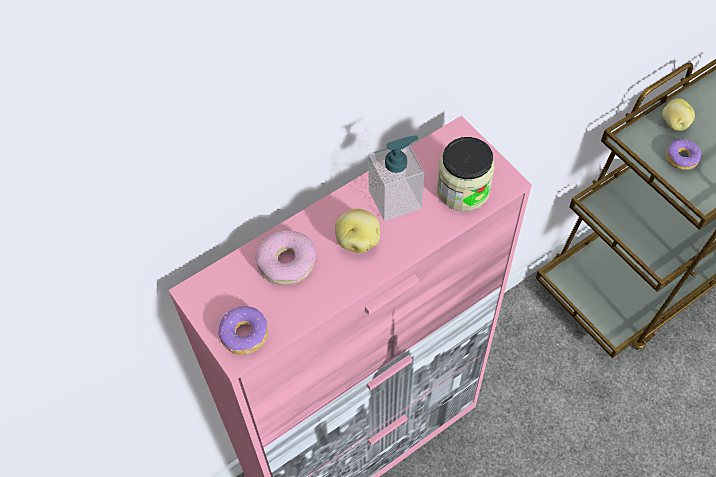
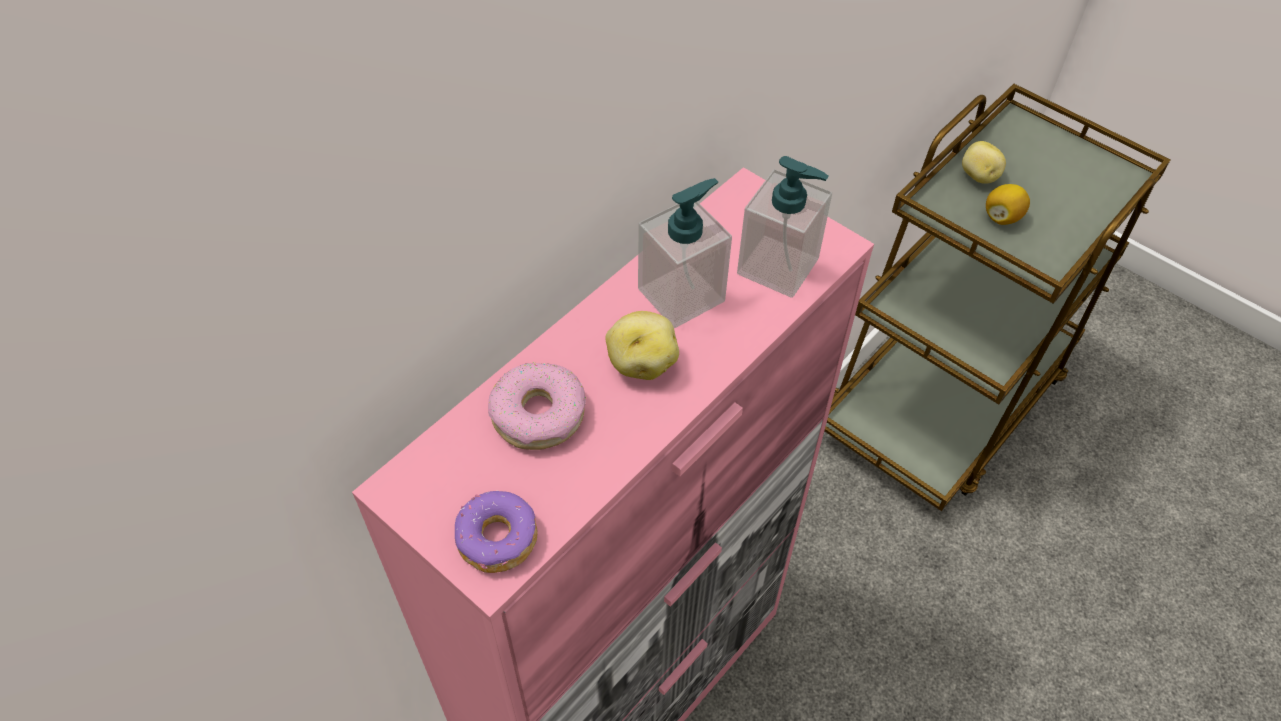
camera: 15 degrees left, 5 degrees down
jar [437,137,495,211] -> soap dispenser [737,156,832,298]
donut [666,139,701,170] -> lemon [986,184,1030,225]

